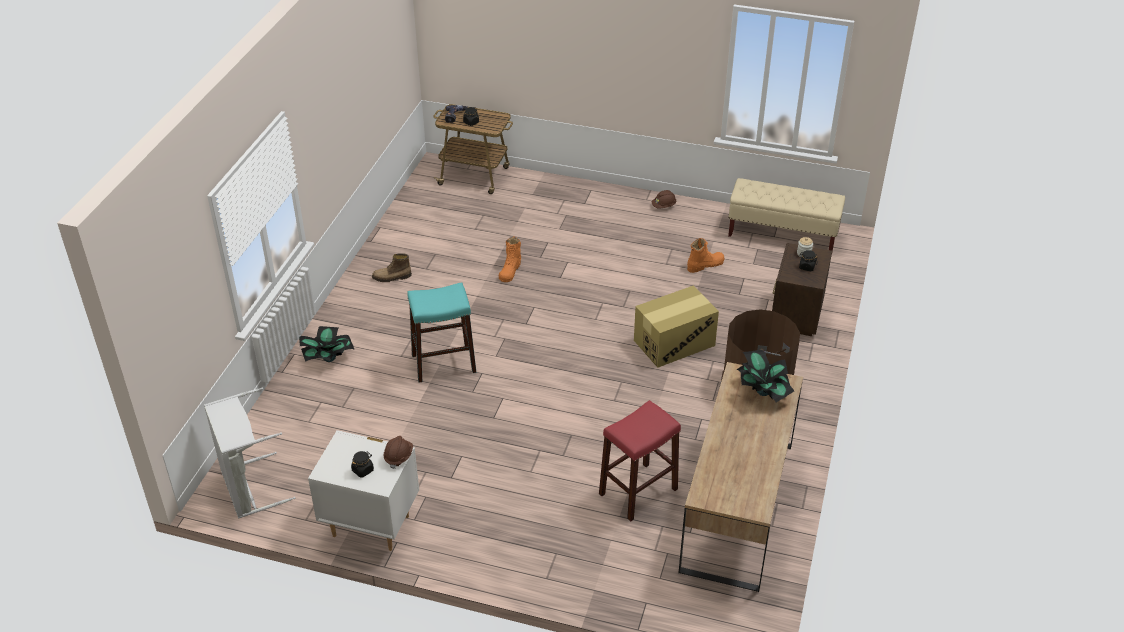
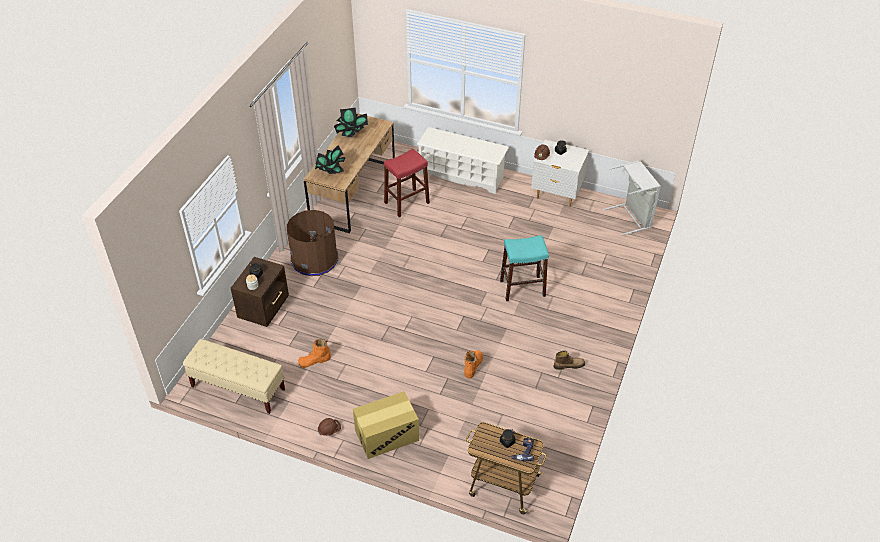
camera: 175 degrees left, 5 degrees up
potted plant [299,326,355,362] -> potted plant moved to [334,108,368,137]
cardboard box [634,285,719,368] -> cardboard box moved to [353,391,419,459]
none -> white shoe rack [417,127,509,194]

